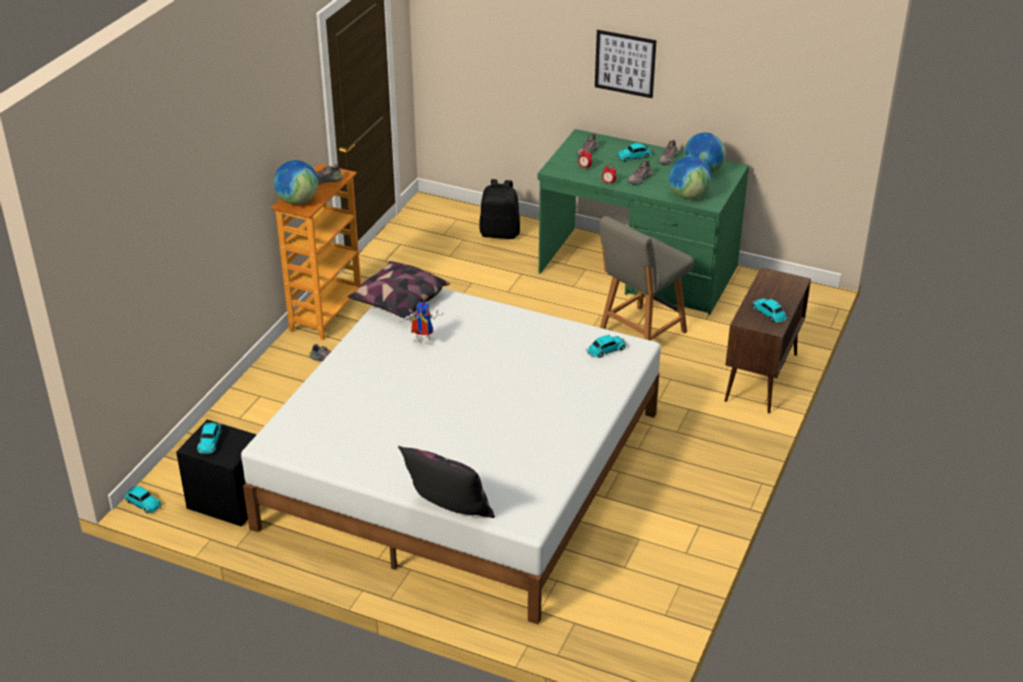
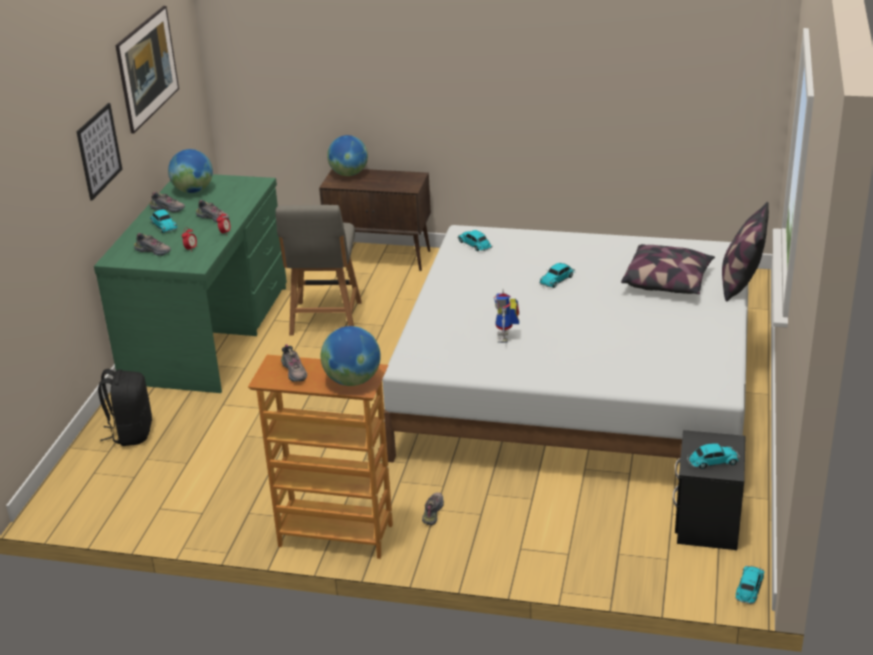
camera: 100 degrees left, 5 degrees down
pillow [347,261,450,320] -> pillow moved to [621,244,715,294]
grey chair [600,216,694,341] -> grey chair turned 60 degrees clockwise [275,205,362,336]
globe [669,156,712,199] -> globe moved to [327,135,368,176]
toy car [751,298,788,323] -> toy car moved to [539,263,576,288]
none -> picture [115,6,179,133]

